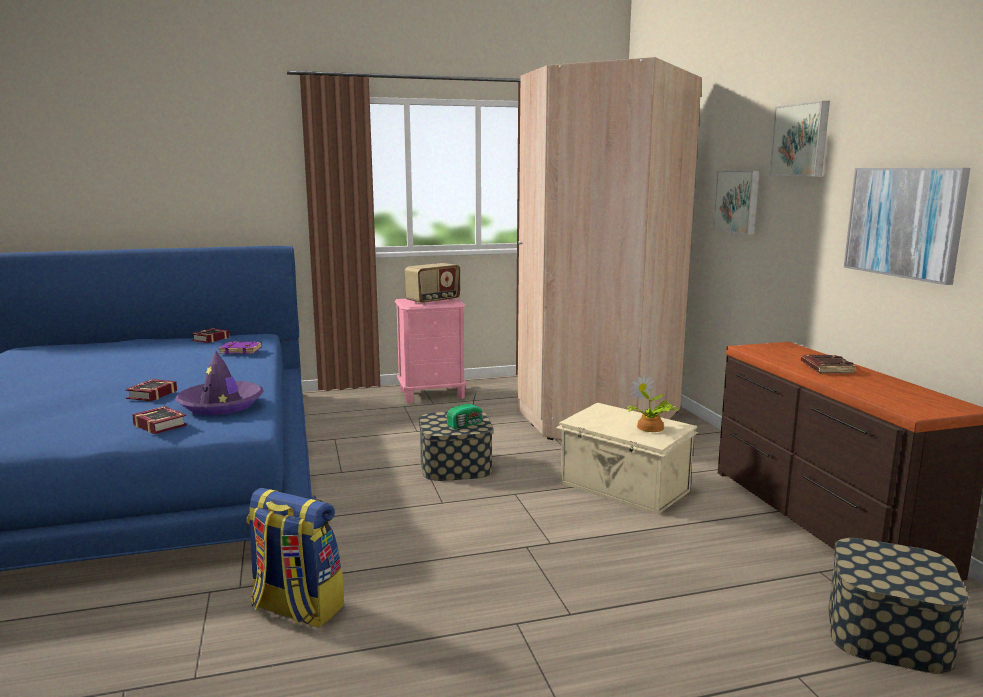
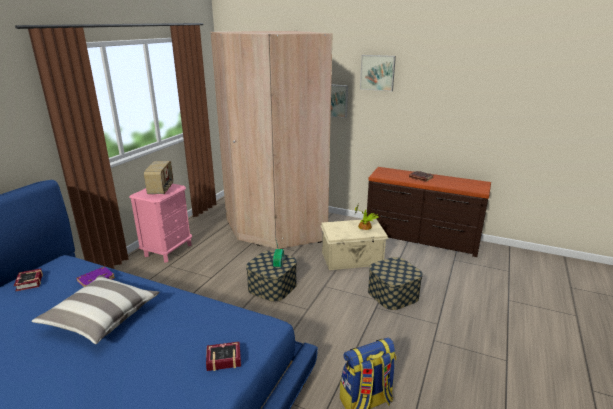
camera: 50 degrees left, 10 degrees up
book [125,379,177,401] -> none
purple hat [176,351,264,415] -> none
storage box [828,538,968,674] -> storage box moved to [368,257,423,310]
picture [844,168,970,285] -> none
none -> pillow [32,275,160,344]

